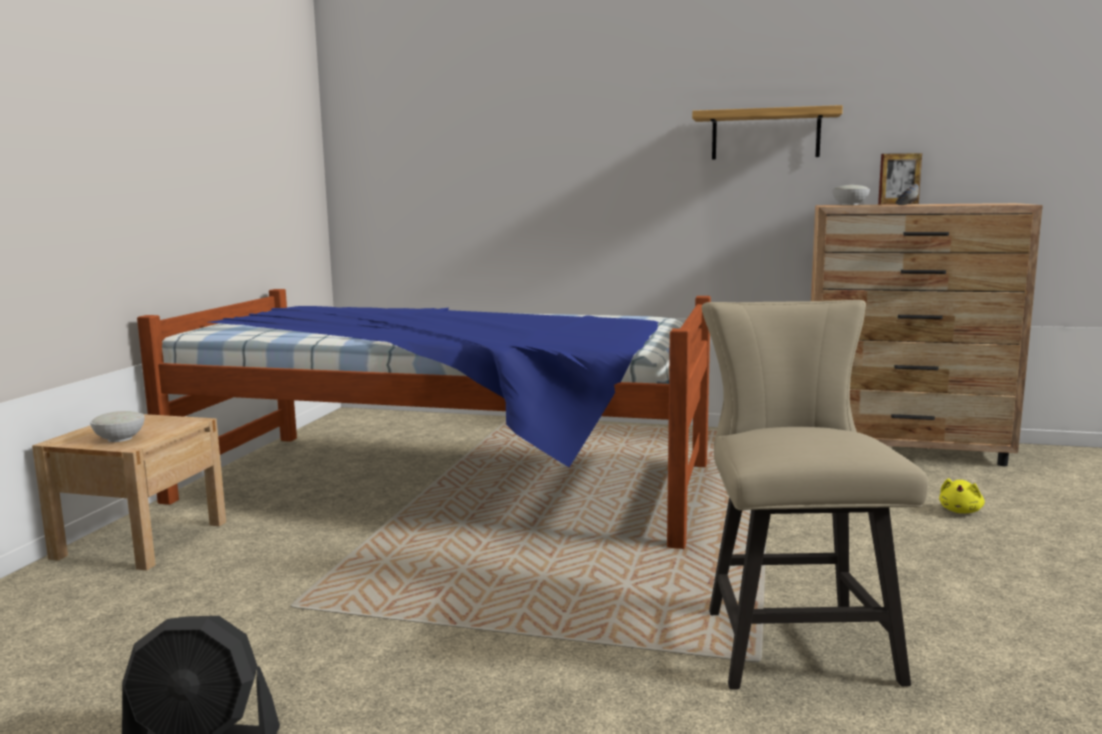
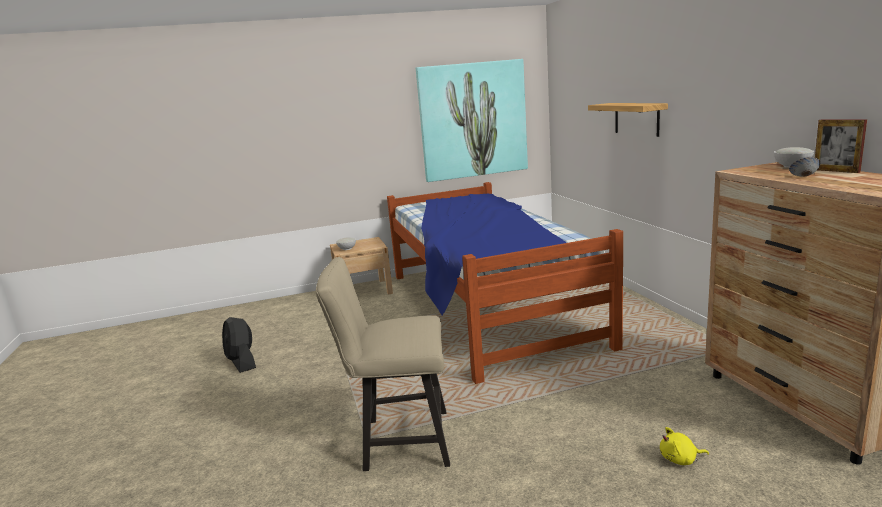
camera: 60 degrees right, 5 degrees up
shelf [692,105,843,160] -> shelf moved to [588,103,668,137]
beige chair [702,300,928,689] -> beige chair turned 150 degrees counterclockwise [316,257,450,471]
none -> picture [416,59,528,182]

